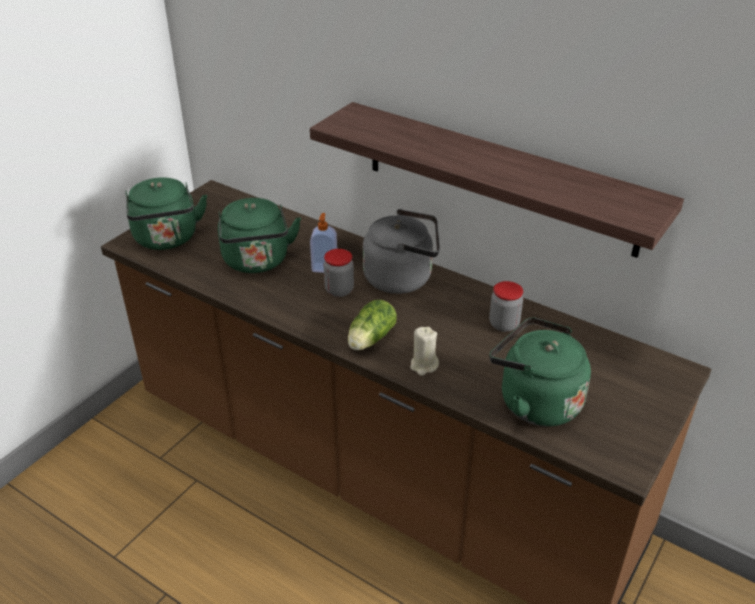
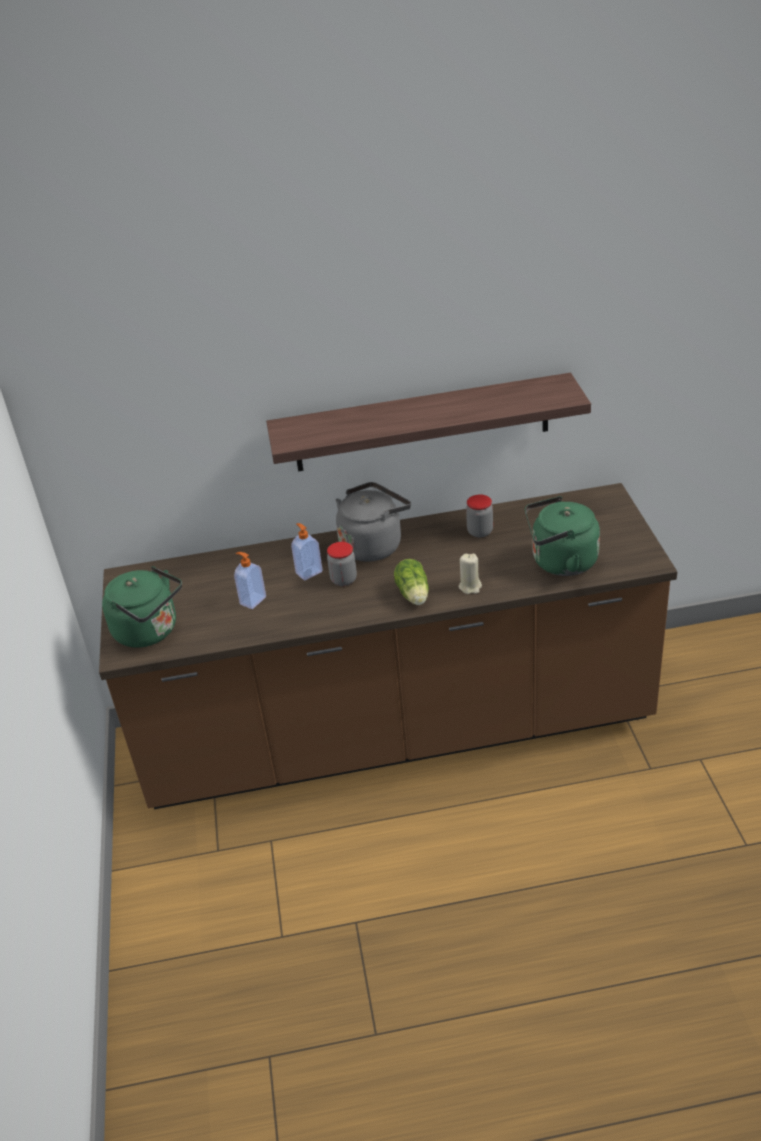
camera: 40 degrees left, 0 degrees up
green kettle [218,198,301,273] -> soap dispenser [234,552,266,609]

